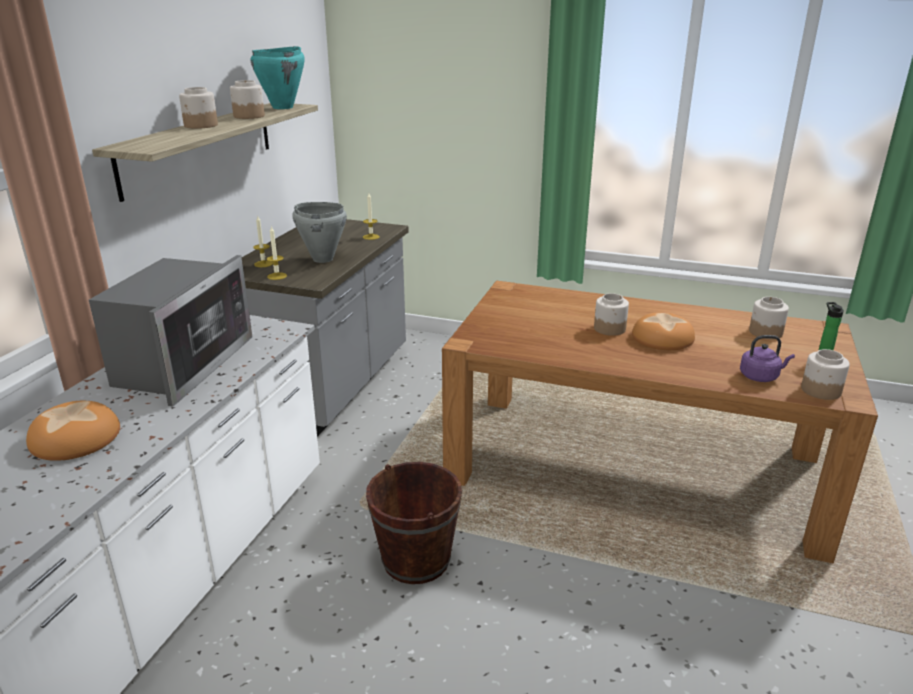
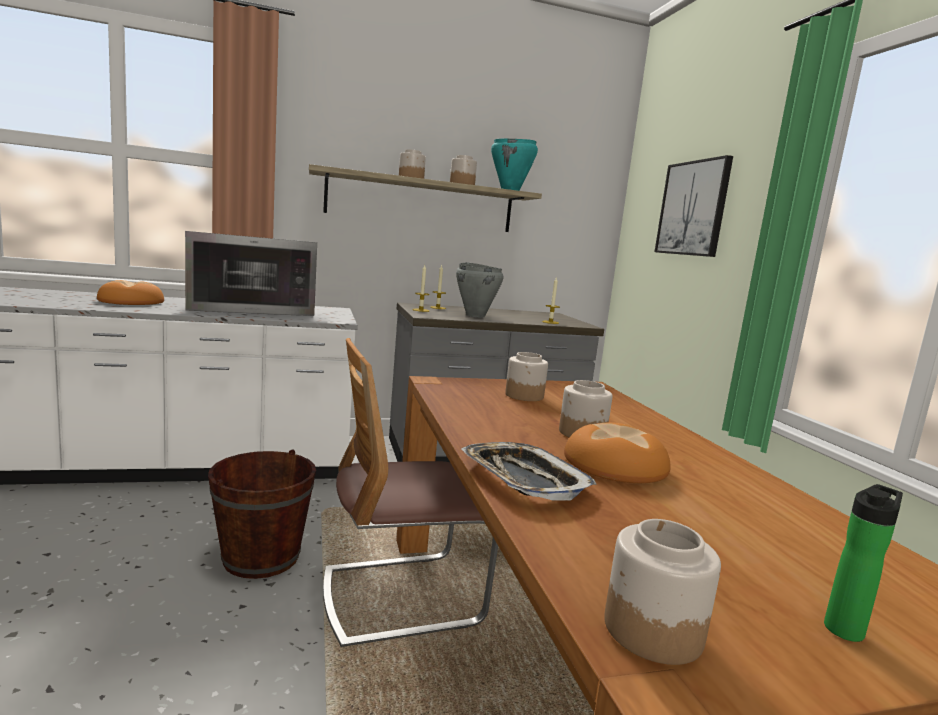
camera: 55 degrees right, 15 degrees down
purple kettle [740,335,795,382] -> none
jar [749,297,789,339] -> jar moved to [505,352,548,401]
none -> chair [323,338,498,647]
none -> tray [461,442,597,500]
none -> picture [655,155,733,257]

